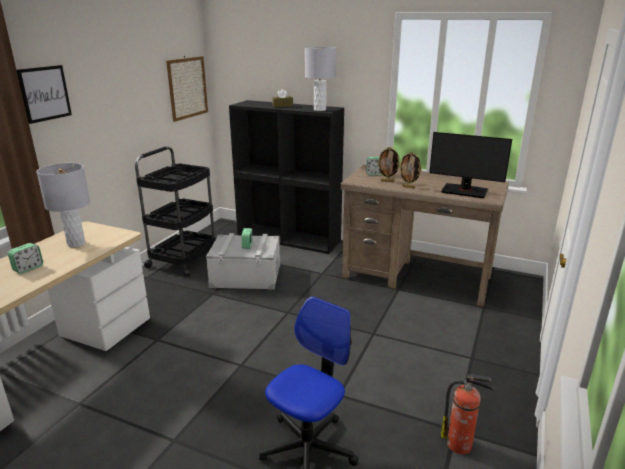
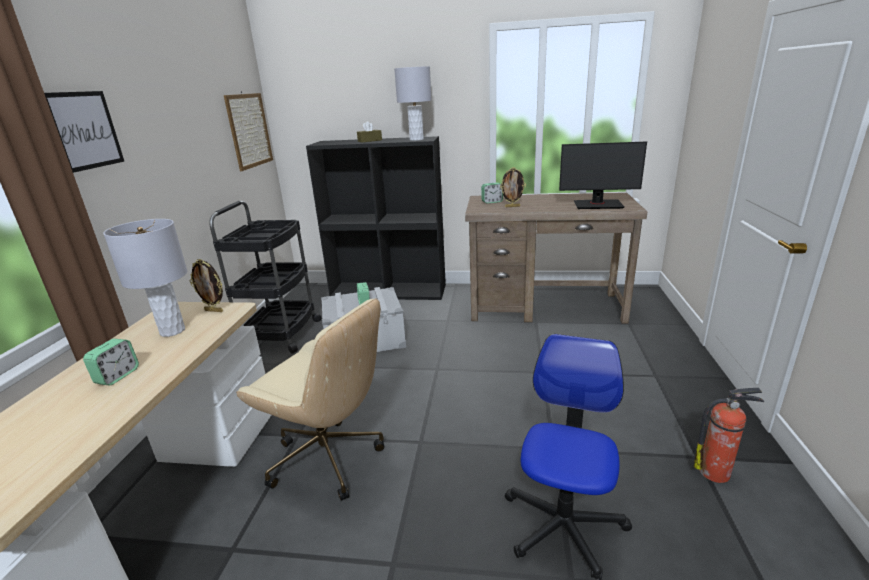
camera: 15 degrees left, 0 degrees up
picture frame [398,151,422,189] -> picture frame moved to [190,259,223,312]
none -> beige office chair [236,298,384,501]

